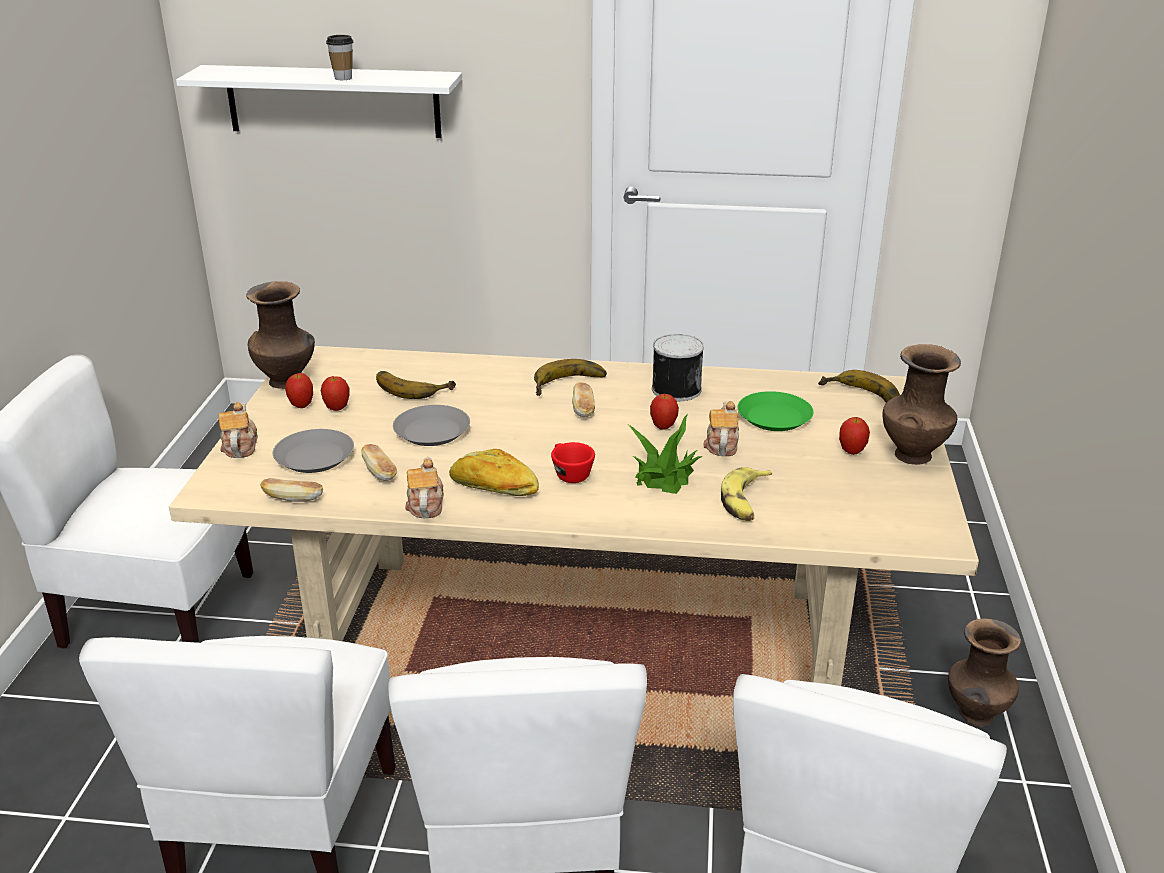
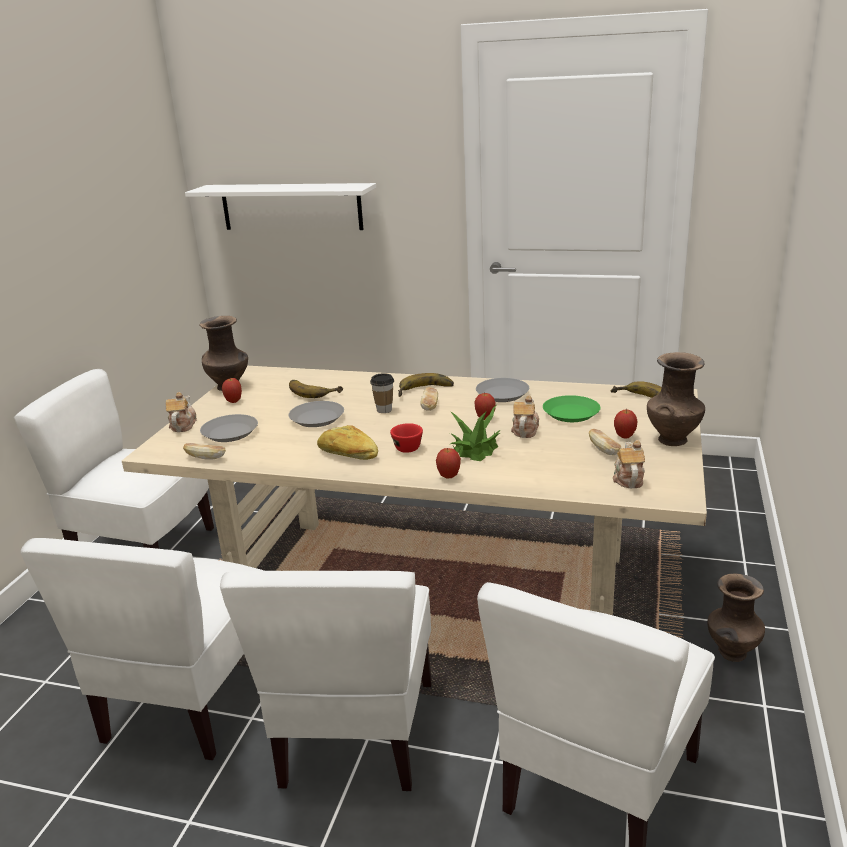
camera: 10 degrees right, 5 degrees down
apple [321,376,350,411] -> apple moved to [436,448,461,478]
cup [326,35,353,80] -> cup moved to [370,373,394,413]
bread [361,444,397,481] -> bread moved to [589,429,621,455]
teapot [405,457,444,518] -> teapot moved to [613,440,645,489]
can [652,334,704,401] -> grey plate [476,378,529,402]
banana [721,467,772,521] -> none

